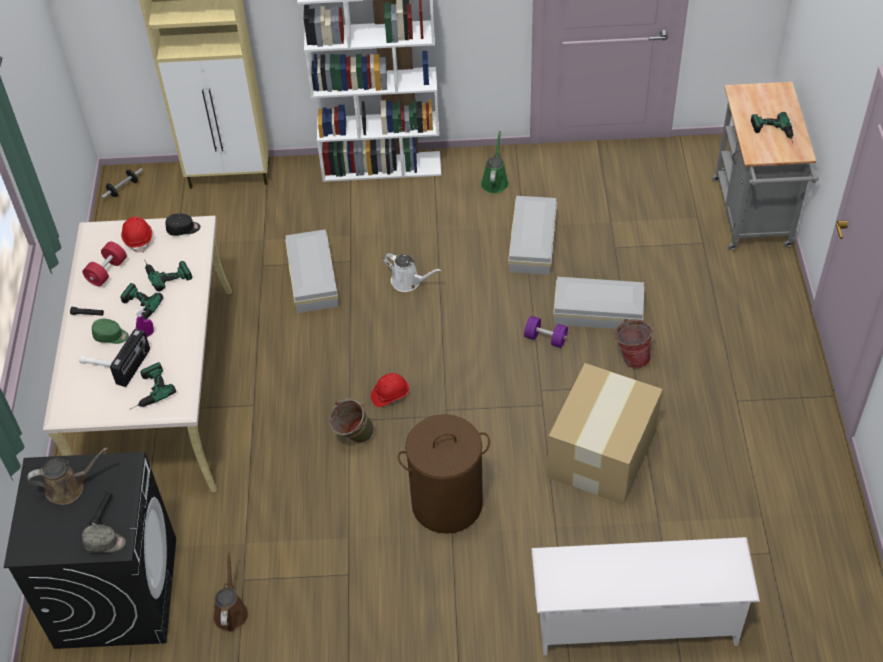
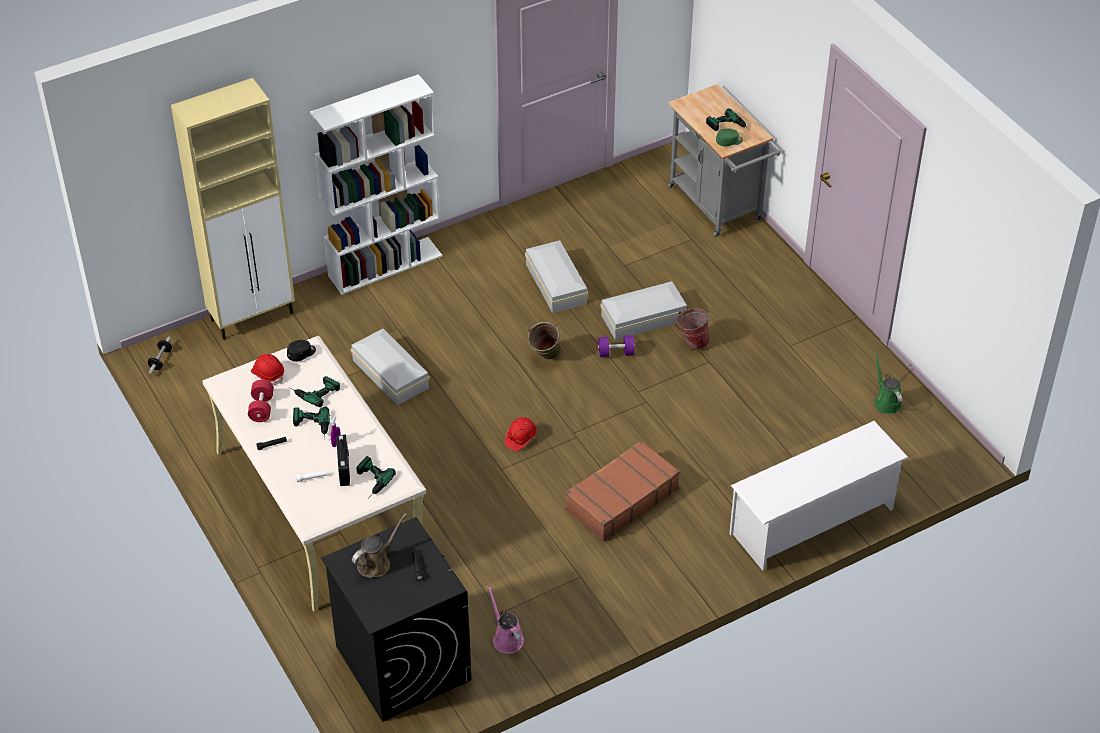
camera: 30 degrees left, 5 degrees down
grey cap [82,524,126,553] -> none
green cap [92,319,129,344] -> green cap moved to [716,128,743,147]
brown watering can [213,549,249,632] -> pink watering can [487,586,524,654]
green bucket [329,398,374,443] -> green bucket moved to [528,322,561,360]
white watering can [383,253,441,292] -> none
brown laundry basket [398,414,490,534] -> brown suitcase [565,440,680,541]
green watering can [481,131,509,194] -> green watering can moved to [874,353,902,414]
cardboard box [547,363,663,505] -> none

